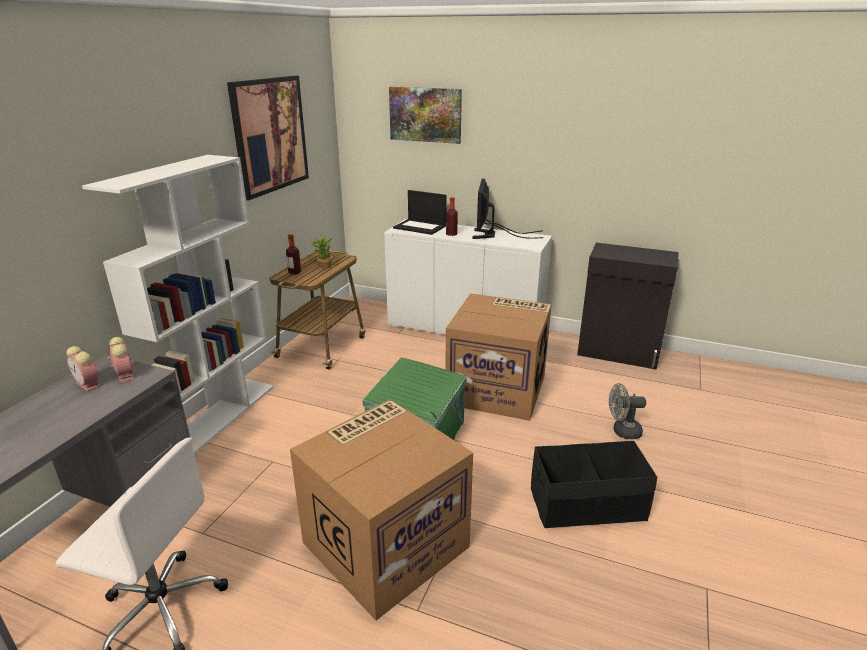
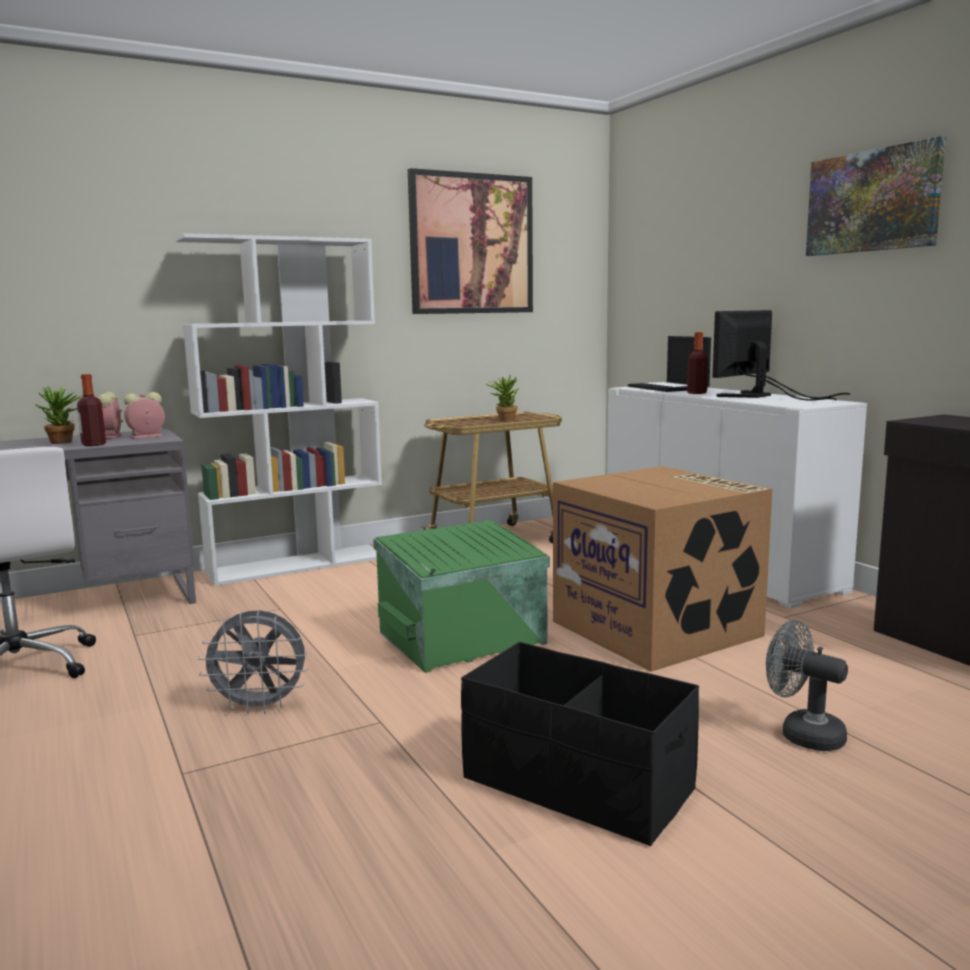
camera: 40 degrees right, 15 degrees down
alarm clock [108,337,134,383] -> alarm clock turned 135 degrees counterclockwise [124,392,165,439]
bottle [286,234,301,275] -> bottle moved to [77,374,106,446]
cardboard box [290,399,473,620] -> grey fan [198,611,309,714]
picture [389,87,462,144] -> picture moved to [806,136,946,256]
none -> potted plant [36,386,83,444]

